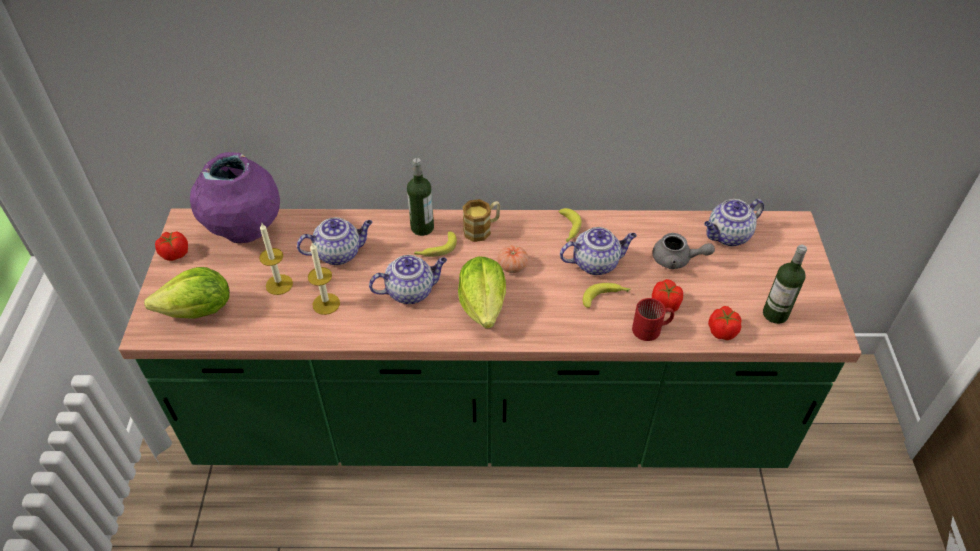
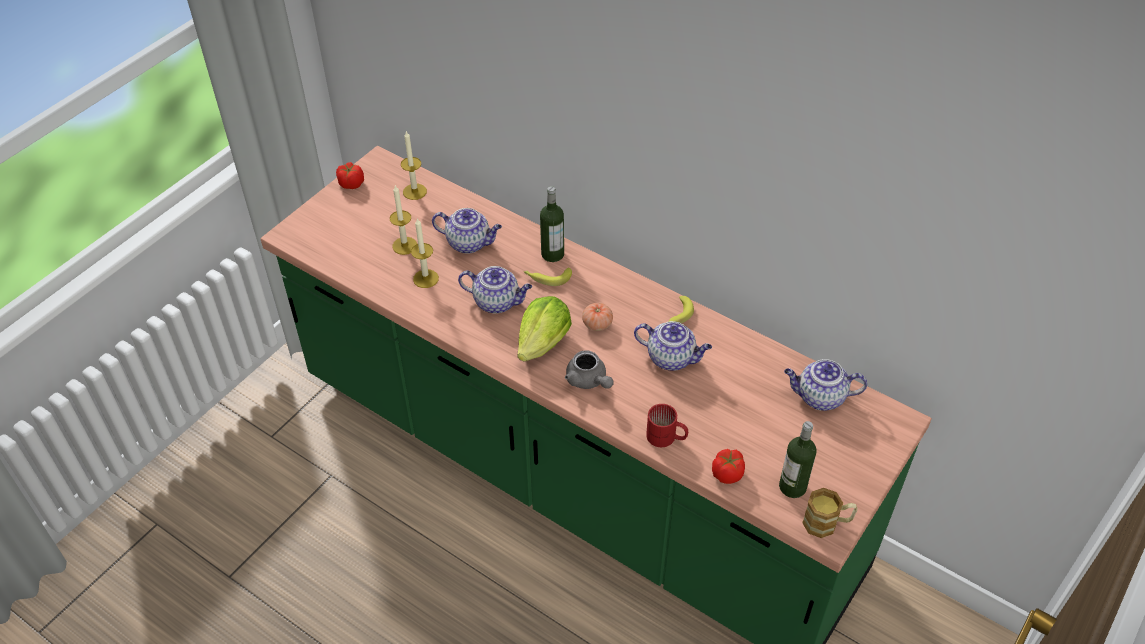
camera: 35 degrees right, 0 degrees up
lettuce [144,267,230,319] -> none
purple vase [190,152,280,243] -> candle [401,131,427,200]
mug [463,199,500,242] -> mug moved to [802,488,858,538]
banana [583,283,630,308] -> none
tomato [652,279,683,312] -> none
grey teapot [653,233,715,269] -> grey teapot moved to [565,350,613,389]

